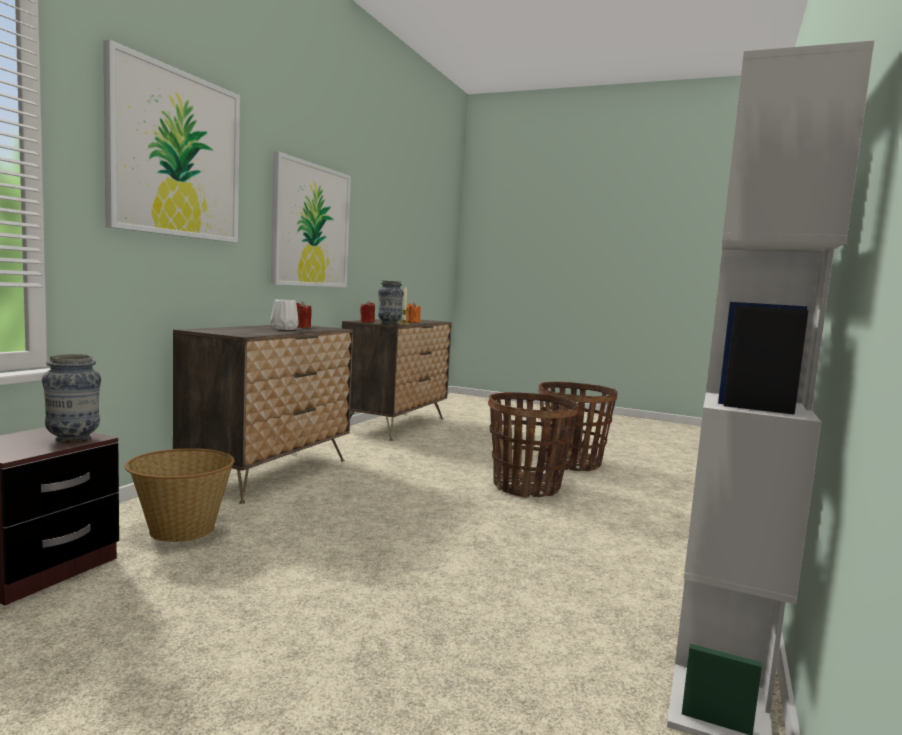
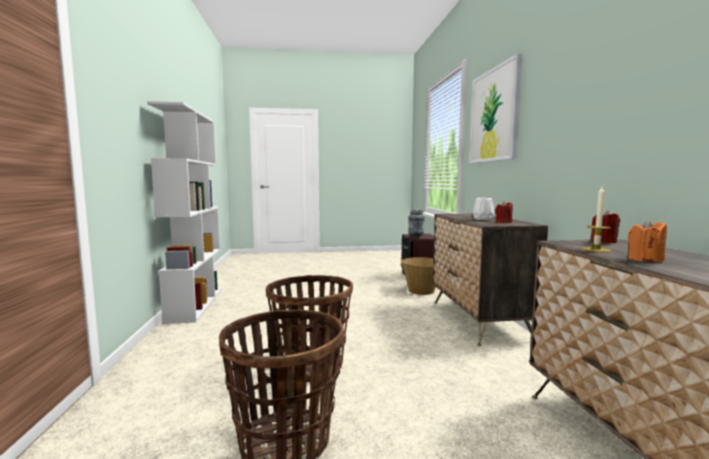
camera: 150 degrees right, 0 degrees up
picture [271,152,351,287] -> none
vase [378,280,404,325] -> none

